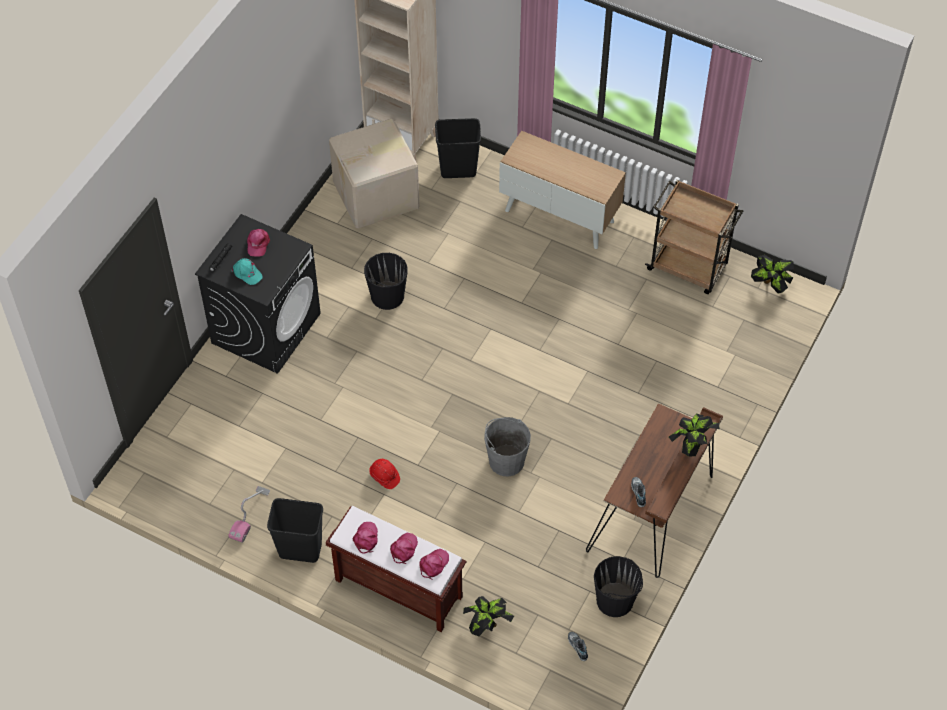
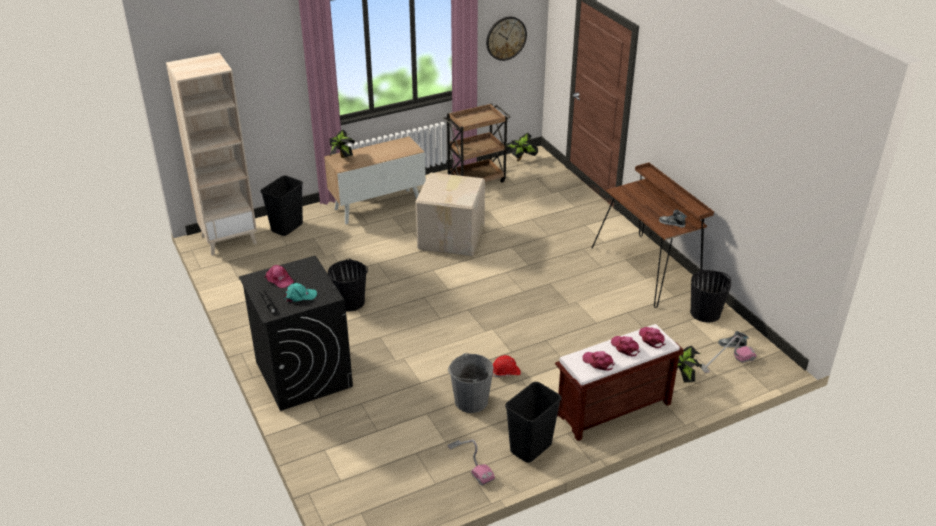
camera: 55 degrees left, 20 degrees down
cardboard box [329,119,420,229] -> cardboard box moved to [415,173,485,256]
grey bucket [484,417,531,477] -> grey bucket moved to [448,353,493,413]
potted plant [669,413,720,456] -> potted plant moved to [330,129,355,158]
none -> wall clock [486,17,527,61]
none -> vacuum cleaner [700,335,757,373]

